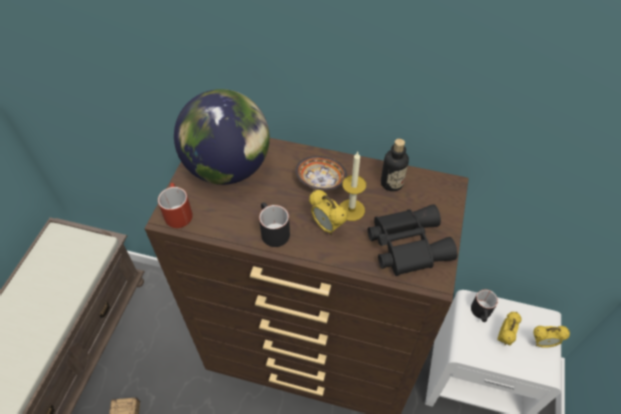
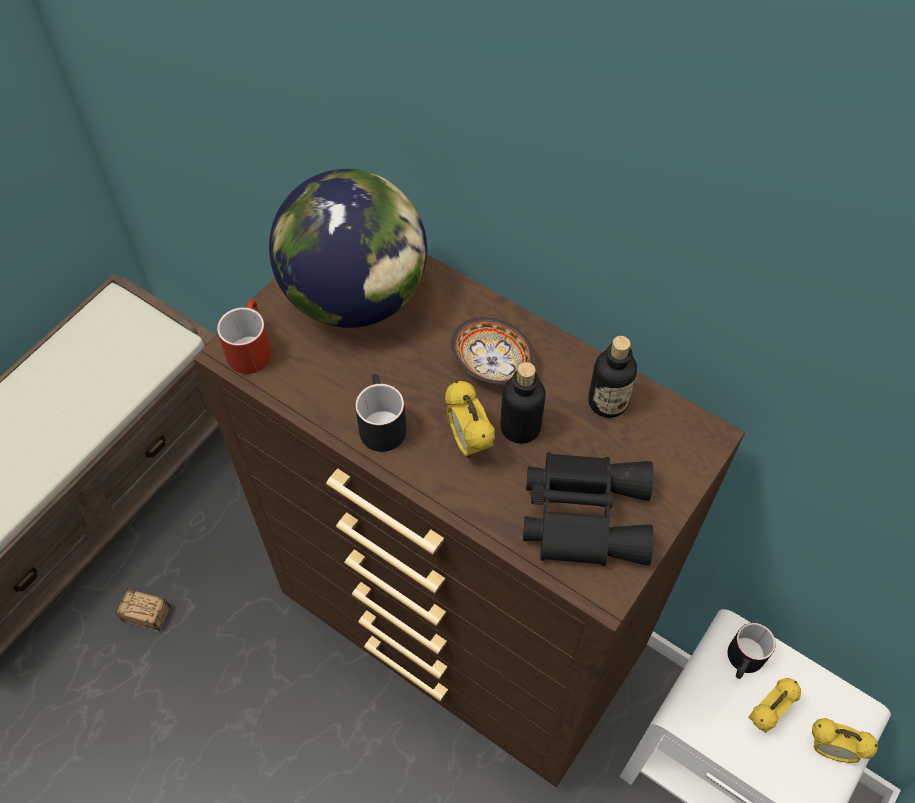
camera: 20 degrees right, 5 degrees up
candle [340,152,366,221] -> bottle [500,362,546,444]

